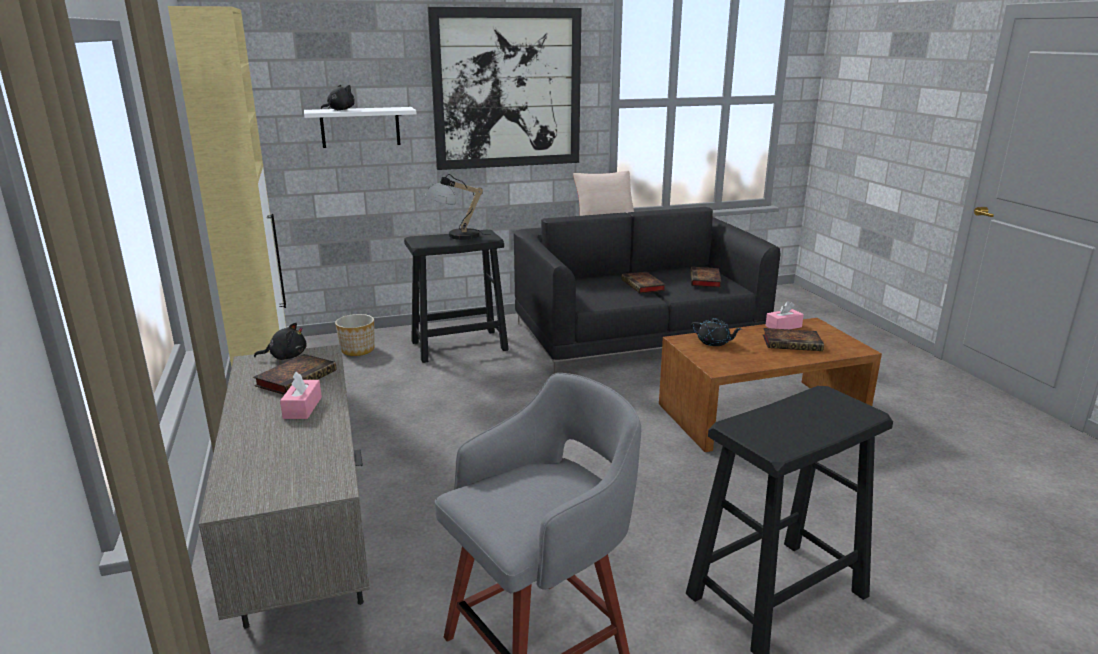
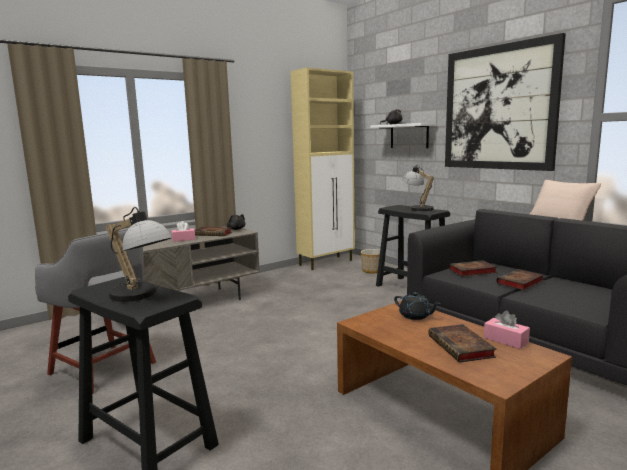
camera: 70 degrees right, 10 degrees down
book [691,267,721,288] -> book moved to [449,261,497,277]
black teapot [691,318,742,346] -> black teapot turned 60 degrees counterclockwise [394,292,441,320]
none -> table lamp [106,207,172,302]

